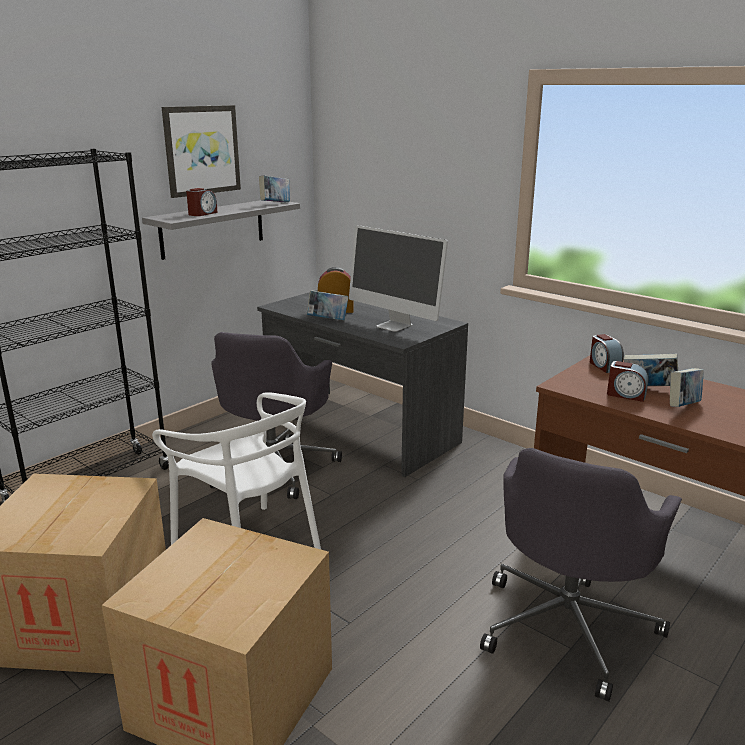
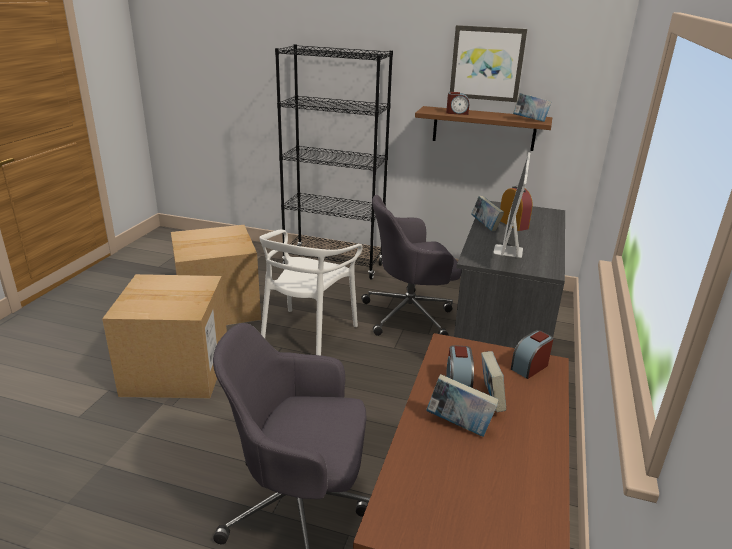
camera: 65 degrees right, 5 degrees up
grey shelf [142,200,300,260] -> brown shelf [415,106,552,151]

